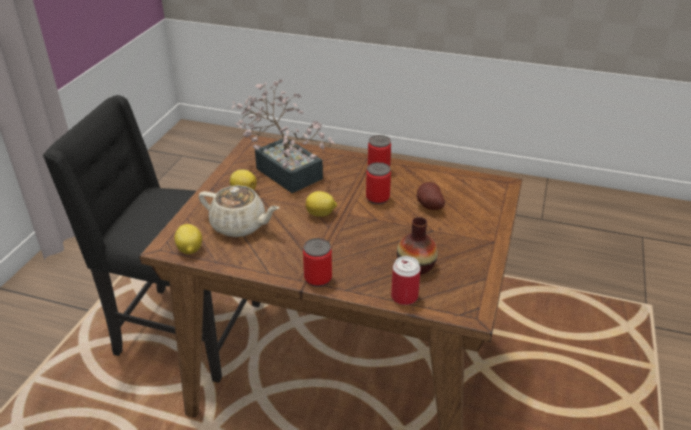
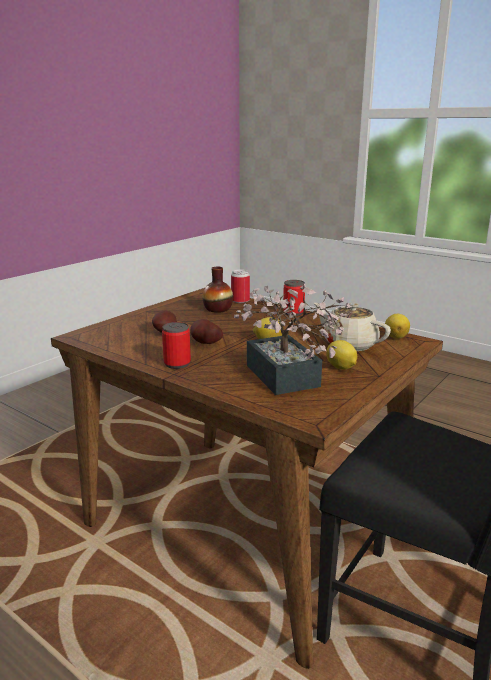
camera: 160 degrees left, 15 degrees down
can [366,162,391,205] -> potato [190,319,223,344]

